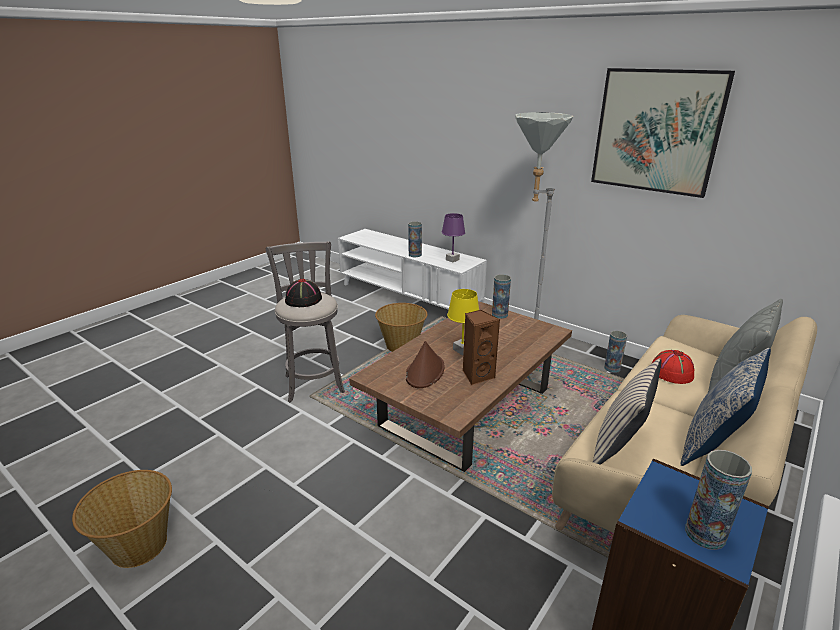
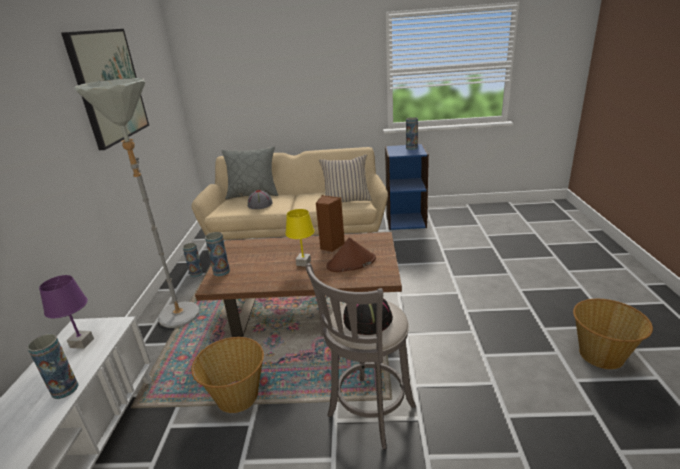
camera: 125 degrees left, 0 degrees up
red hat [651,350,694,384] -> grey hat [247,190,273,209]
pillow [681,348,771,466] -> none

